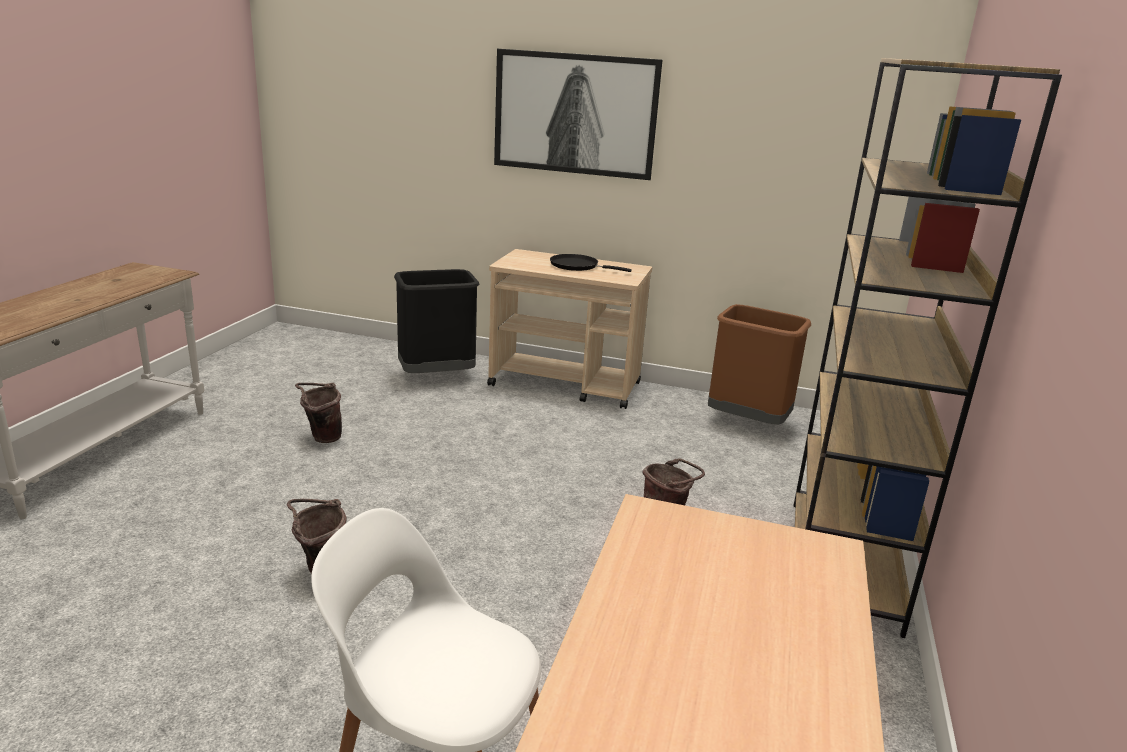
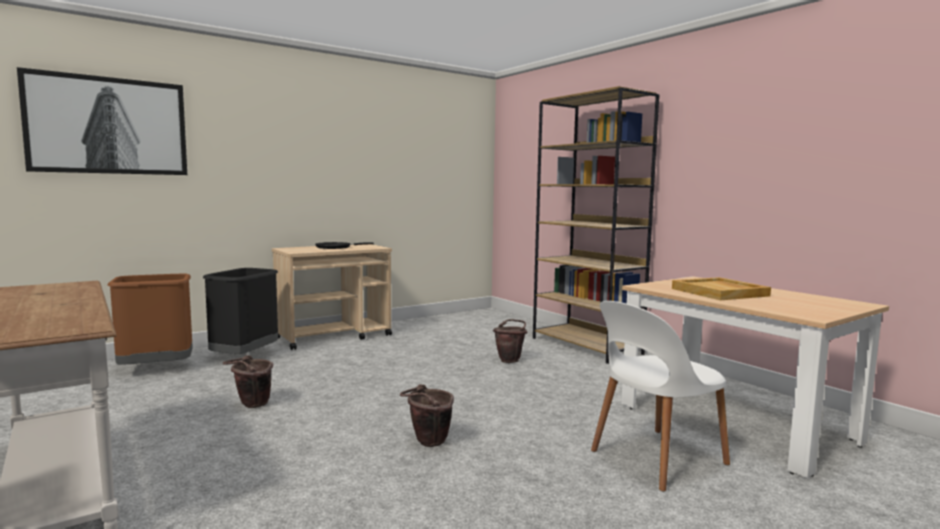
camera: 50 degrees left, 15 degrees down
picture [494,49,662,180] -> picture moved to [17,67,187,175]
brown trash can [708,304,811,425] -> brown trash can moved to [108,274,193,365]
none -> beige tray [672,277,771,300]

